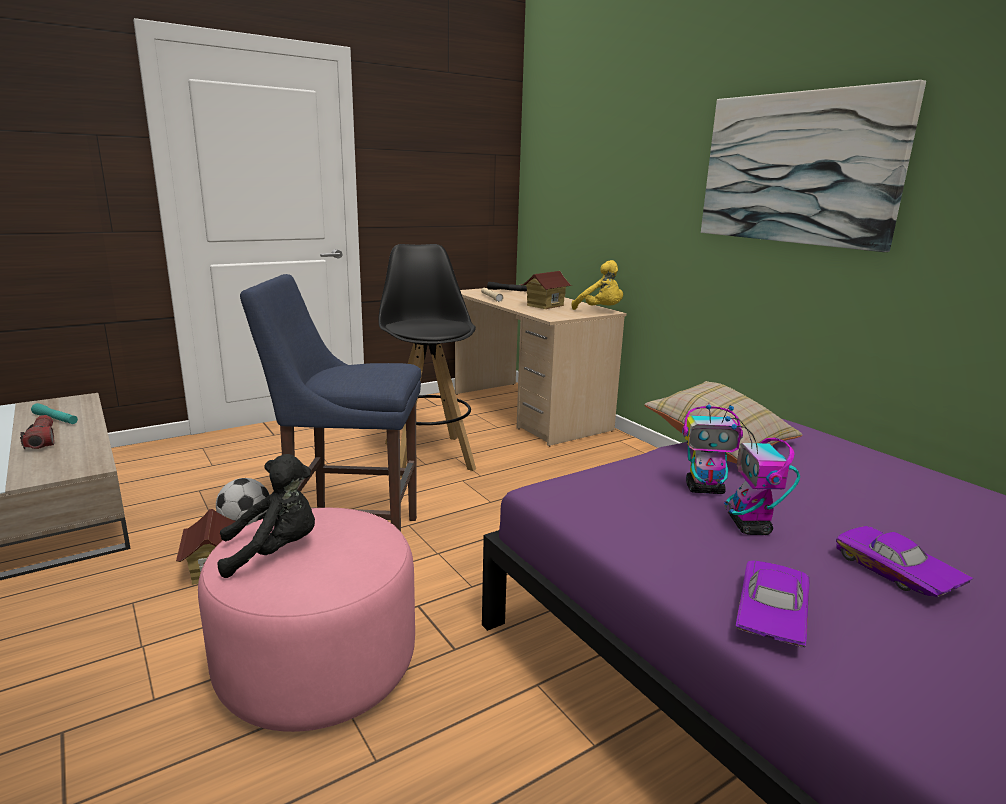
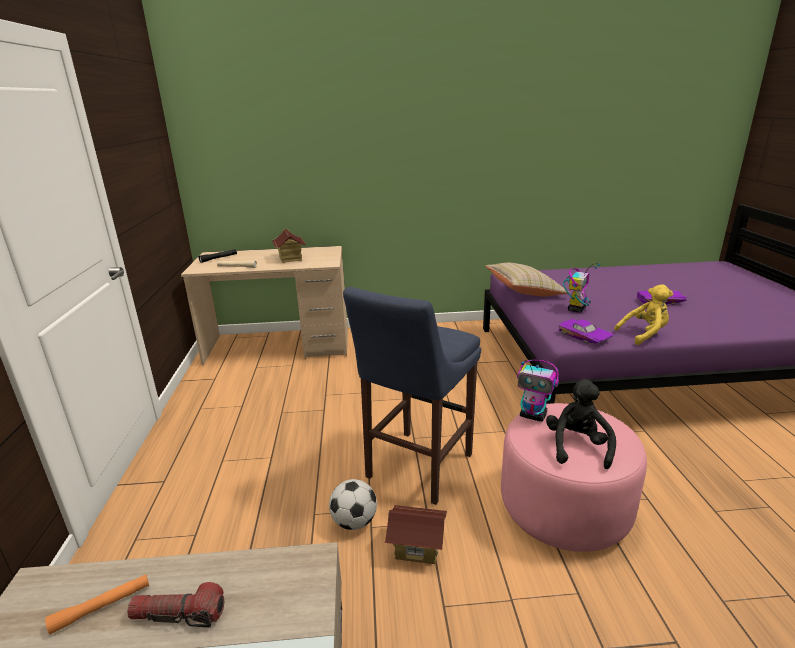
camera: 60 degrees left, 5 degrees up
turquoise flashlight [31,403,78,424] -> orange flashlight [45,574,149,634]
black stool [378,244,476,478] -> none
yellow plush toy [572,260,623,310] -> yellow plush toy moved to [614,284,673,345]
picture [701,80,926,252] -> none
toy robot [724,416,800,535] -> toy robot moved to [517,359,559,422]
purple toy car [736,560,809,648] -> purple toy car moved to [559,319,614,344]

